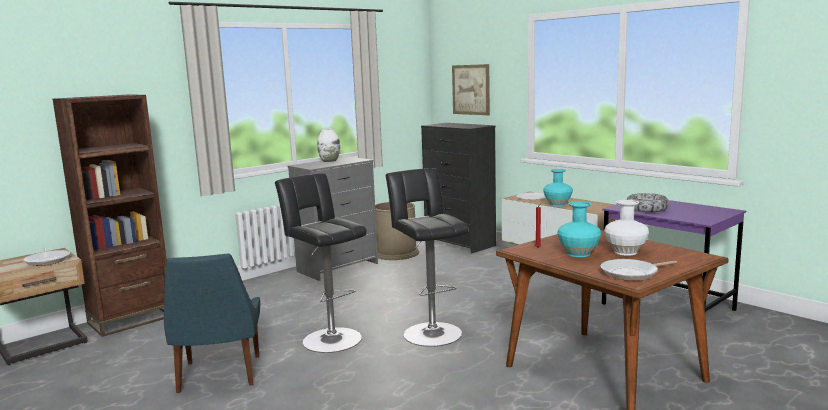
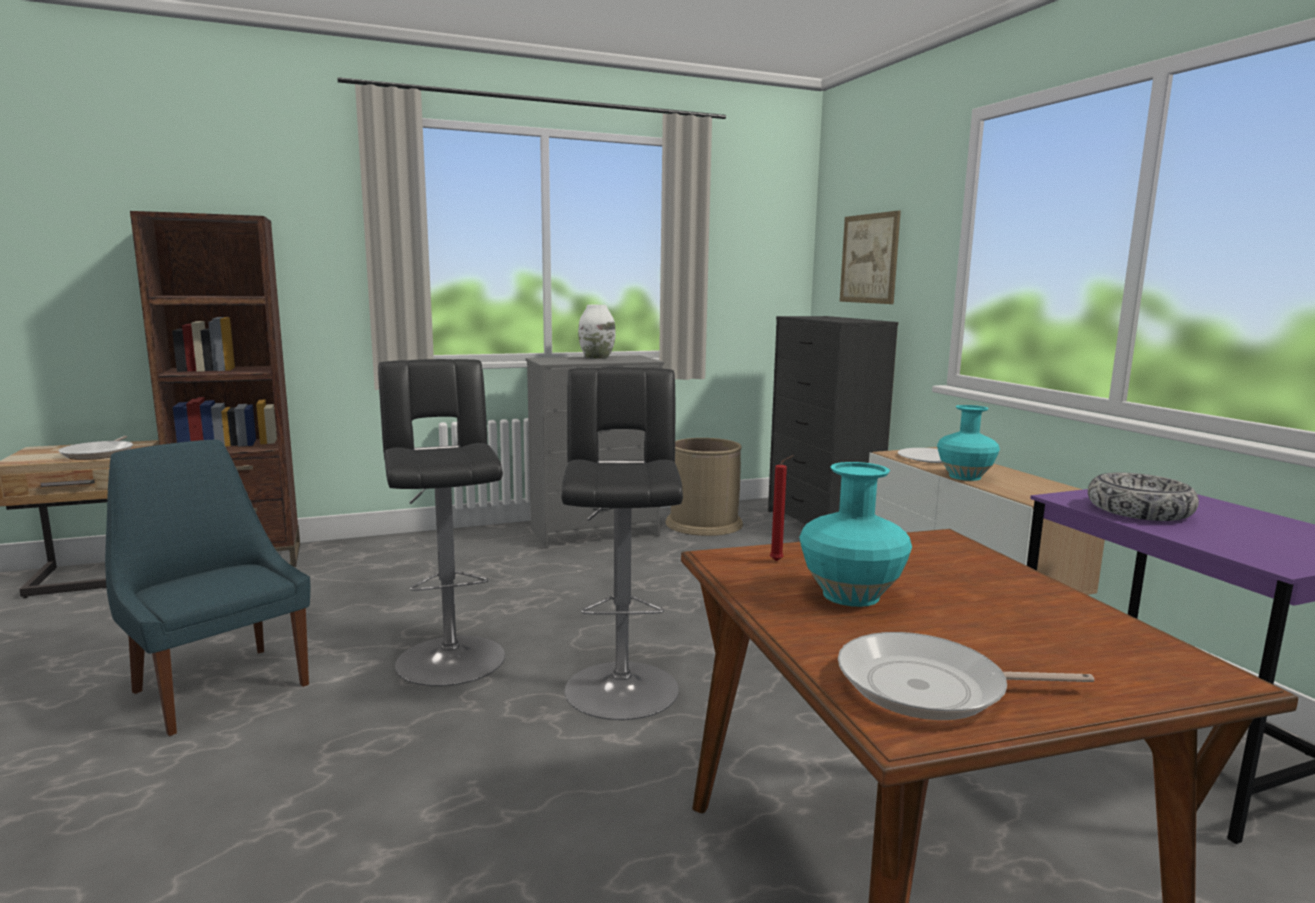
camera: 20 degrees right, 0 degrees up
blue chair [164,254,260,393] -> blue chair turned 120 degrees clockwise [105,440,310,736]
white vase [604,200,649,256] -> none

